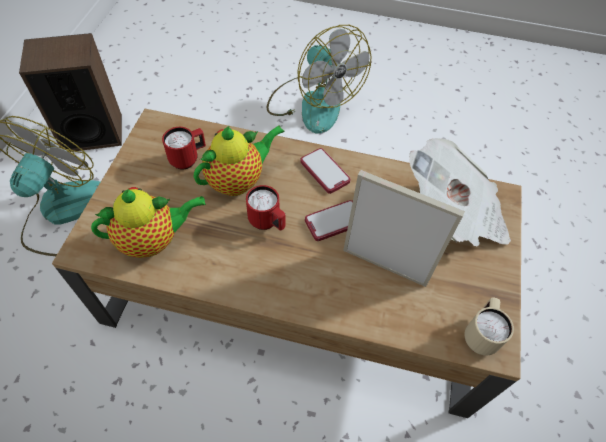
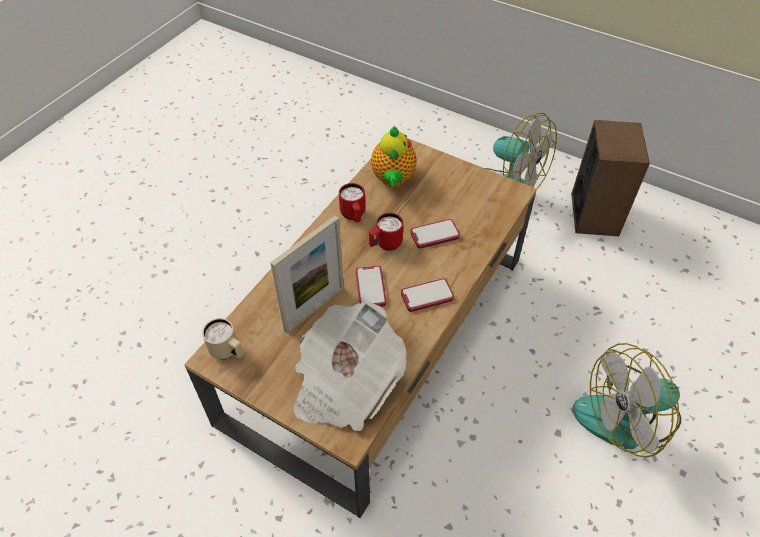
camera: 110 degrees right, 5 degrees down
red mug [162,127,206,170] -> red mug moved to [339,183,365,222]
teapot [193,125,285,196] -> phone [410,219,460,249]

